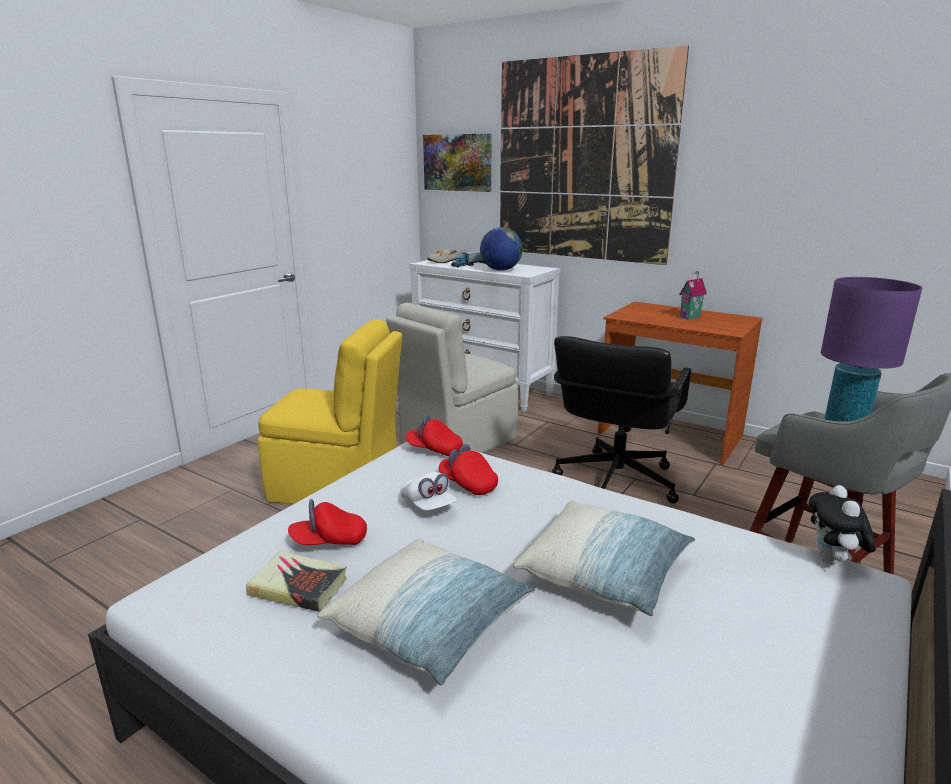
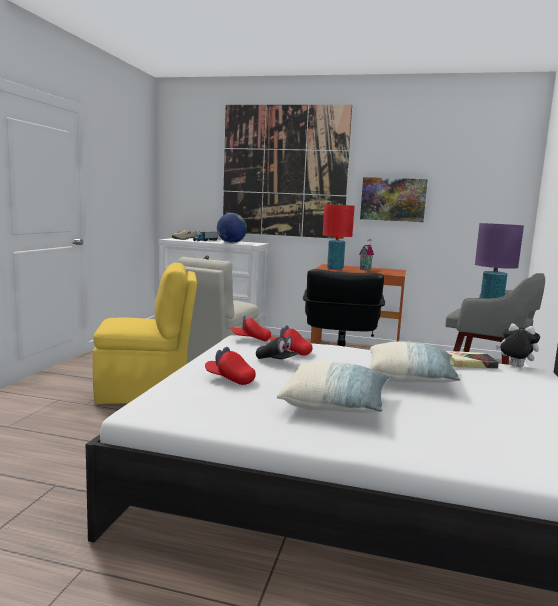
camera: 20 degrees left, 10 degrees down
book [246,551,347,612] -> book moved to [445,351,499,369]
red cap [288,499,367,545] -> red cap turned 60 degrees clockwise [205,347,256,385]
white cap [400,472,457,511] -> black cap [256,336,300,359]
picture [423,134,492,192] -> picture moved to [360,177,428,222]
plush toy [809,485,876,564] -> plush toy turned 135 degrees clockwise [496,324,540,367]
none -> red table lamp [323,204,355,270]

